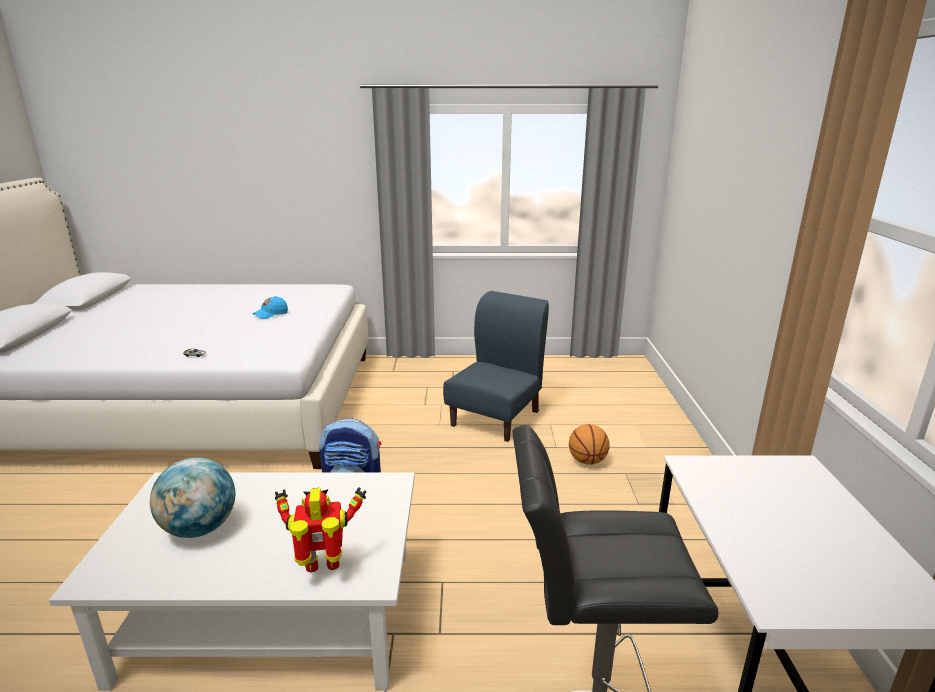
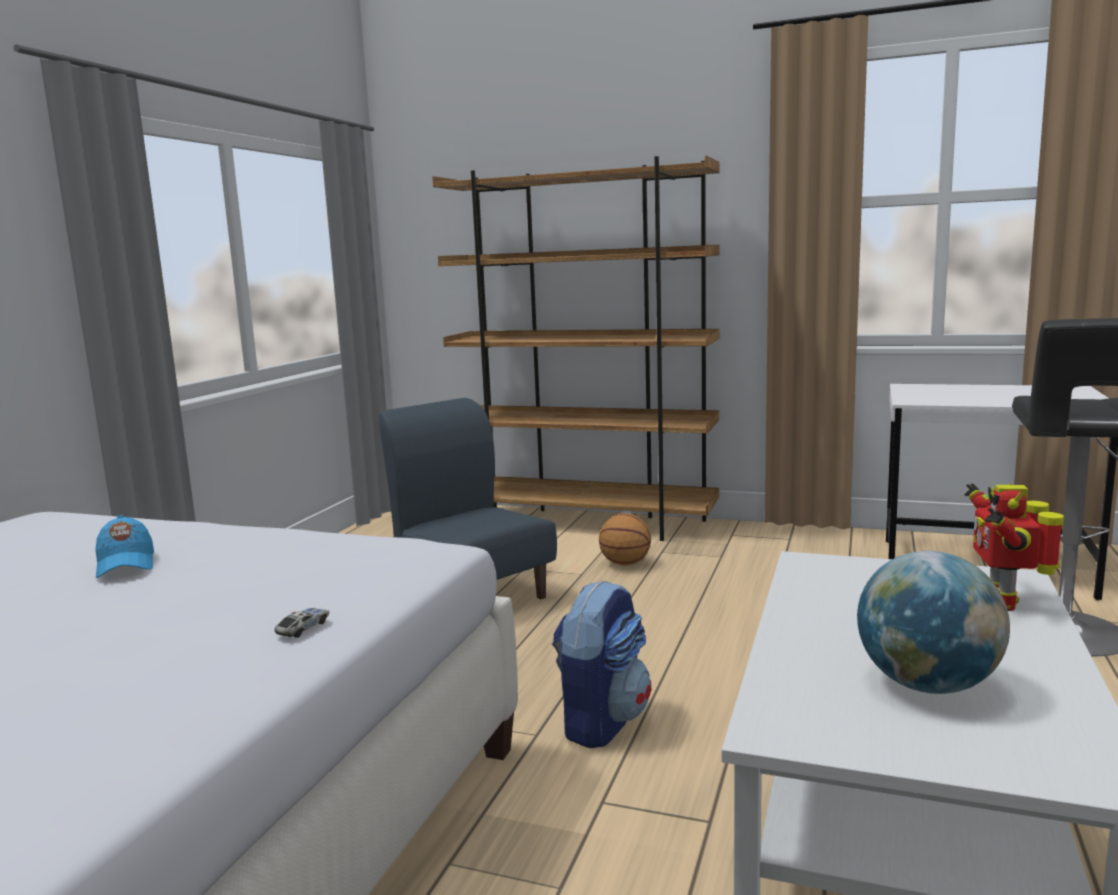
camera: 70 degrees left, 10 degrees down
none -> brown bookcase [433,156,720,541]

